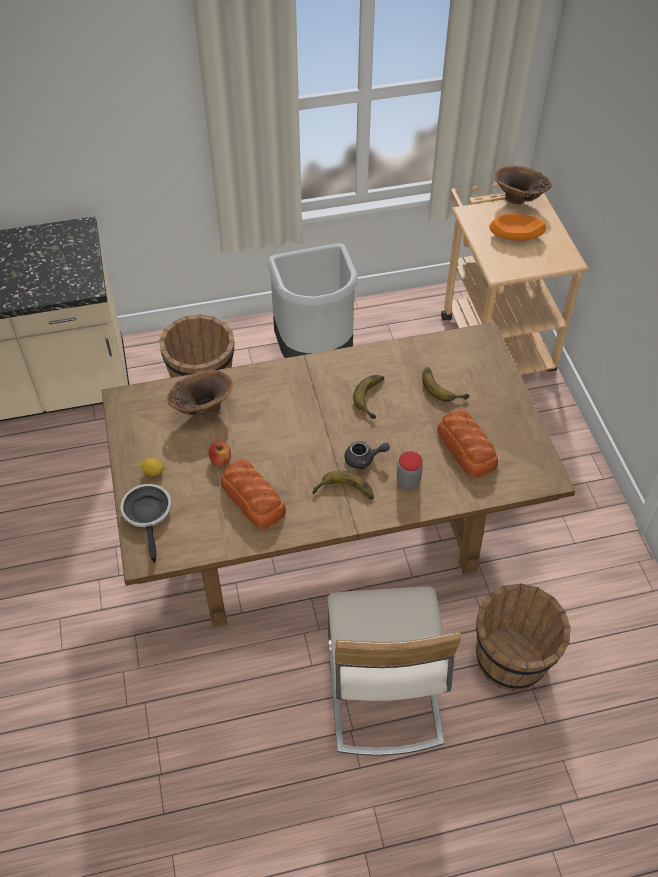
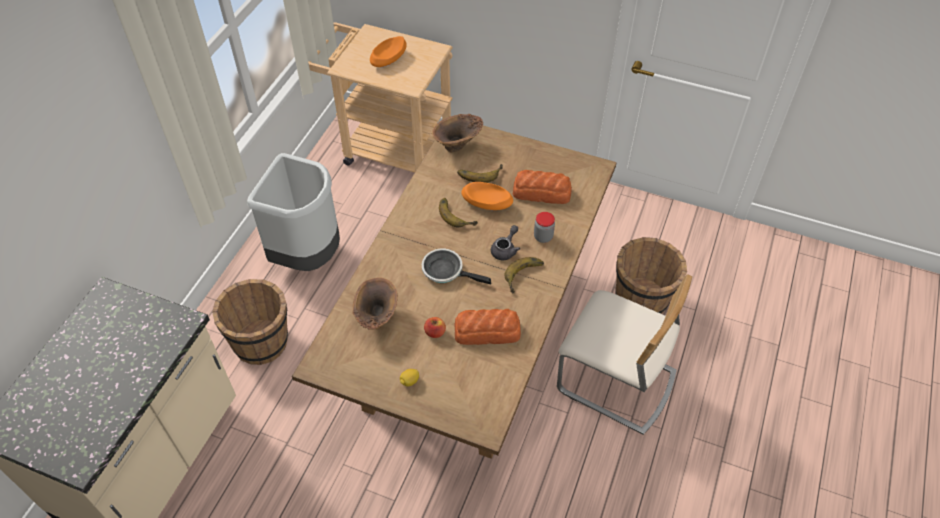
camera: 55 degrees left, 0 degrees up
frying pan [121,484,171,563] -> frying pan moved to [422,249,491,284]
brown vase [495,166,552,204] -> brown vase moved to [432,114,483,153]
none -> orange bowl [461,182,513,210]

